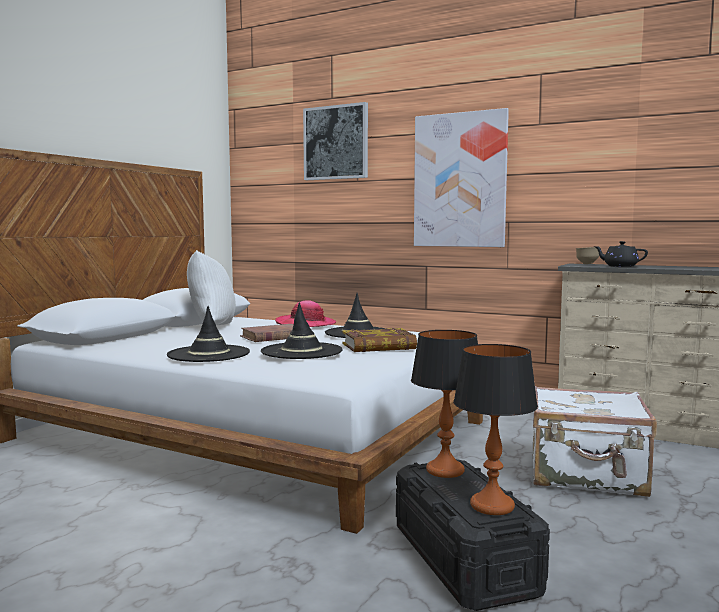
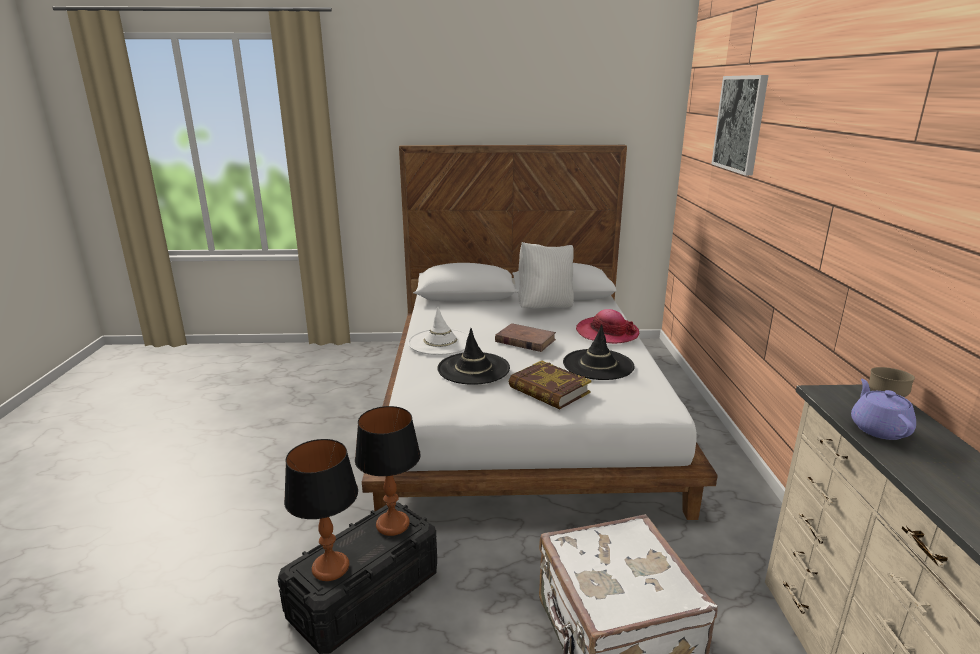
camera: 60 degrees right, 15 degrees up
black hat [167,306,250,362] -> white hat [408,306,469,355]
picture [414,108,509,247] -> none
black teapot [594,241,648,267] -> purple teapot [851,379,916,440]

